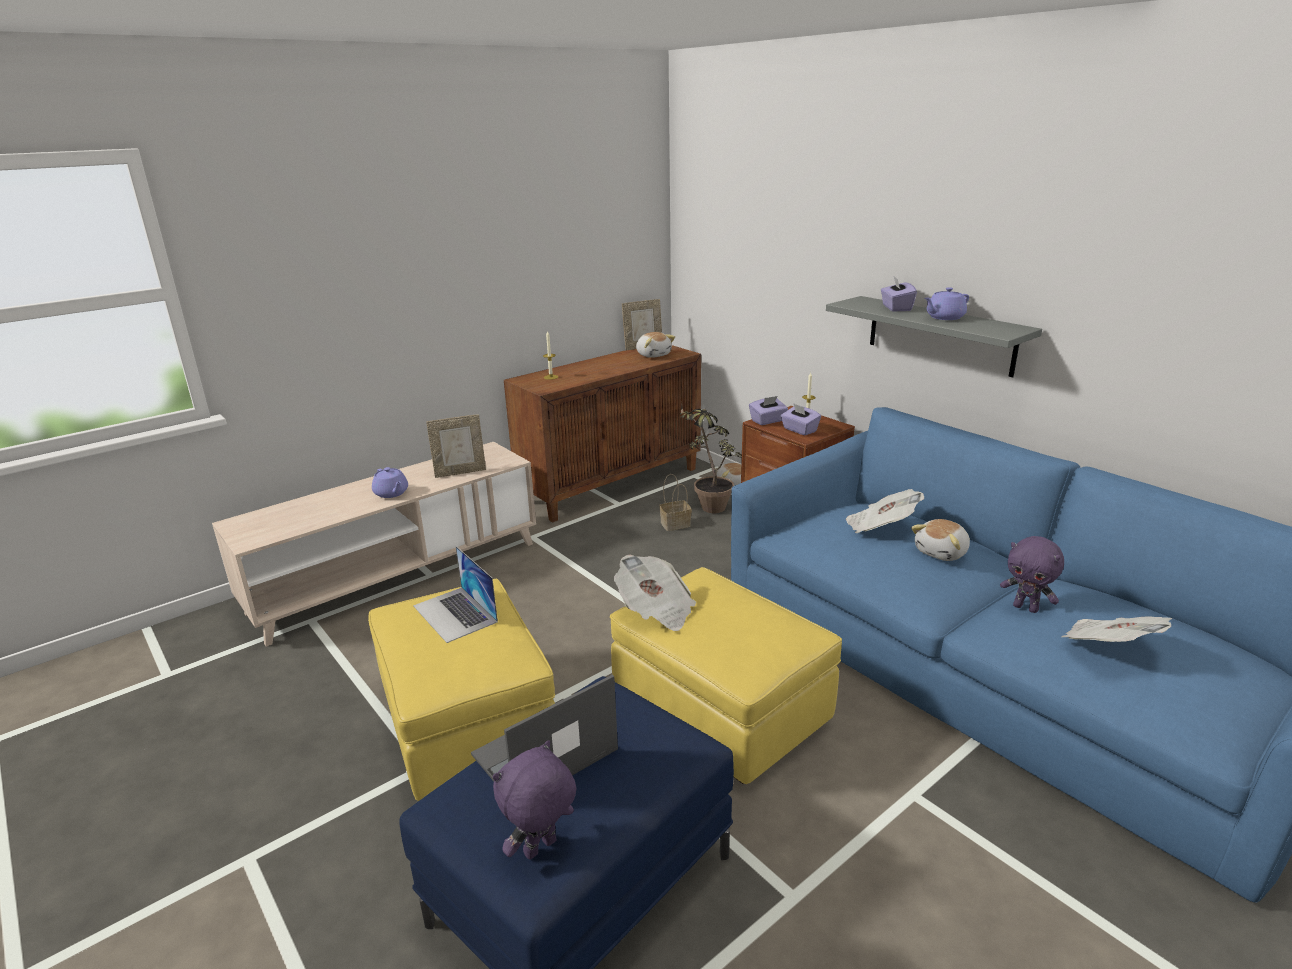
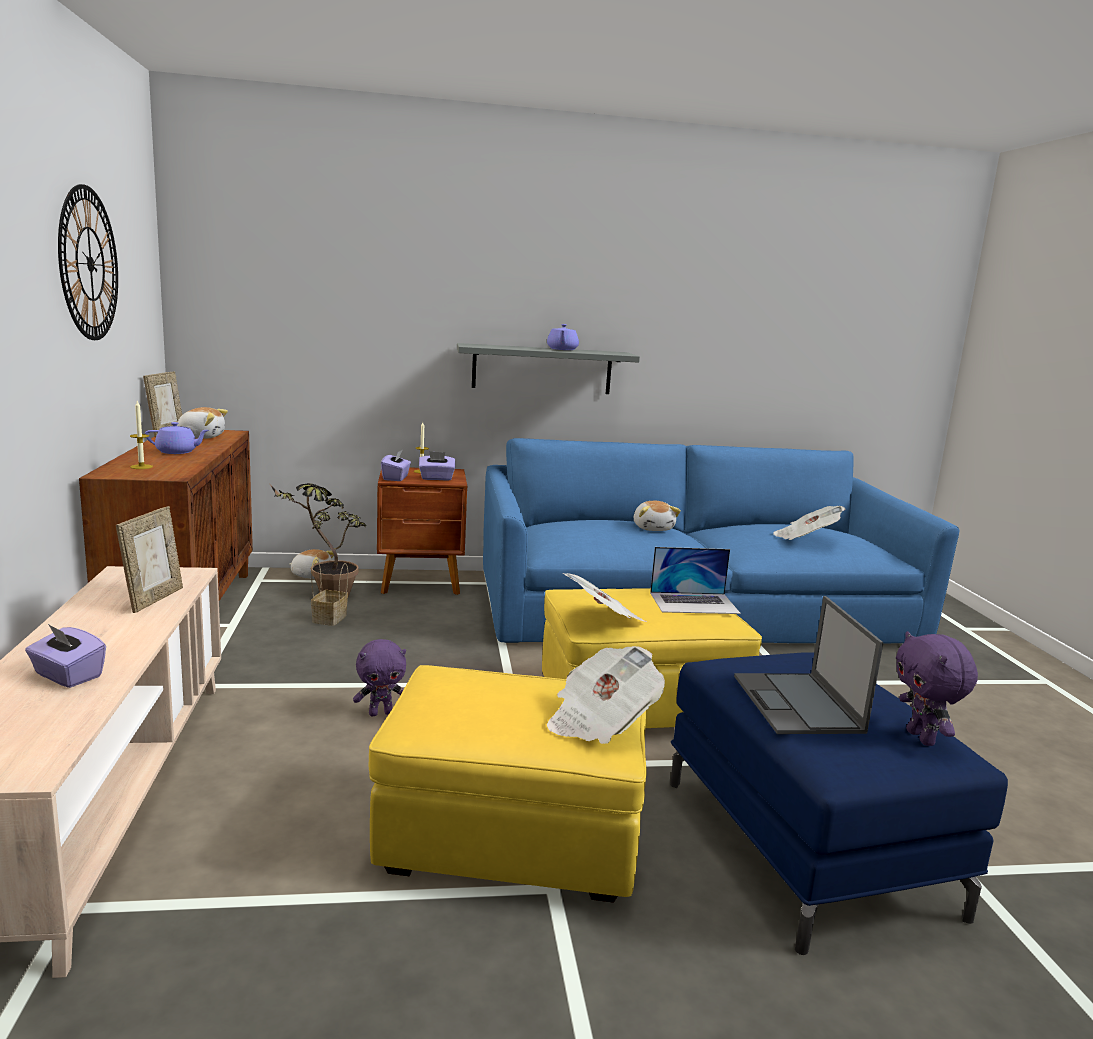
camera: 60 degrees left, 10 degrees down
purple teapot [372,467,408,498] -> purple teapot moved to [145,422,209,454]
laptop [413,546,498,643] -> laptop moved to [650,547,741,614]
newspaper [846,489,924,533] -> newspaper moved to [547,646,665,744]
purple tissue box [881,277,917,311] -> purple tissue box moved to [25,624,106,688]
purple plush toy [1000,536,1064,613] -> purple plush toy moved to [353,639,406,716]
none -> wall clock [58,184,118,340]

